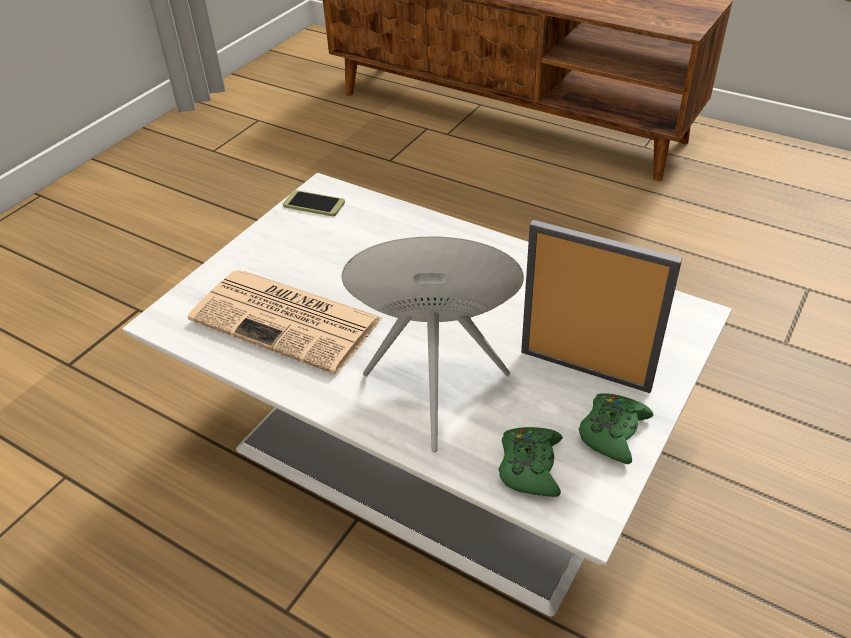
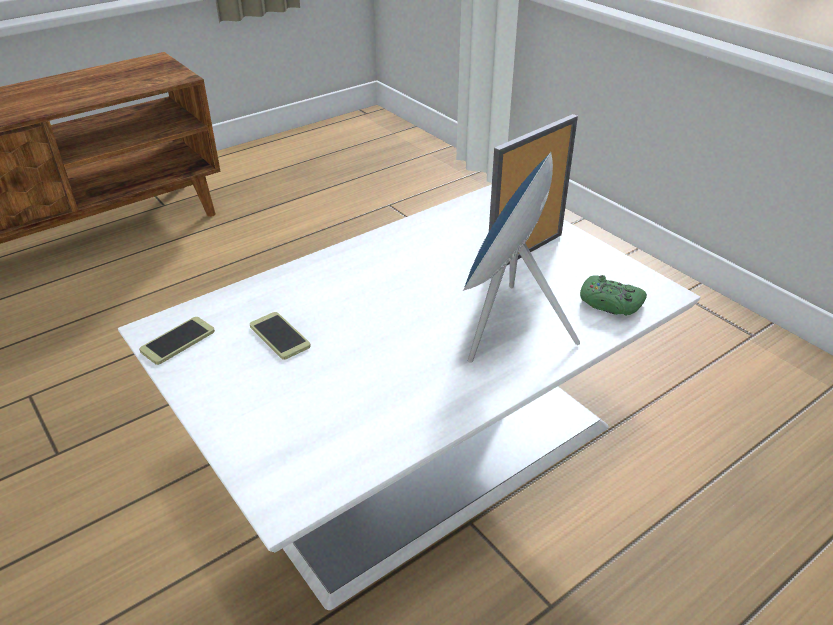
camera: 70 degrees left, 5 degrees down
newspaper [188,270,383,374] -> none
green game controller [579,393,653,464] -> none
none -> phone [250,312,311,360]

